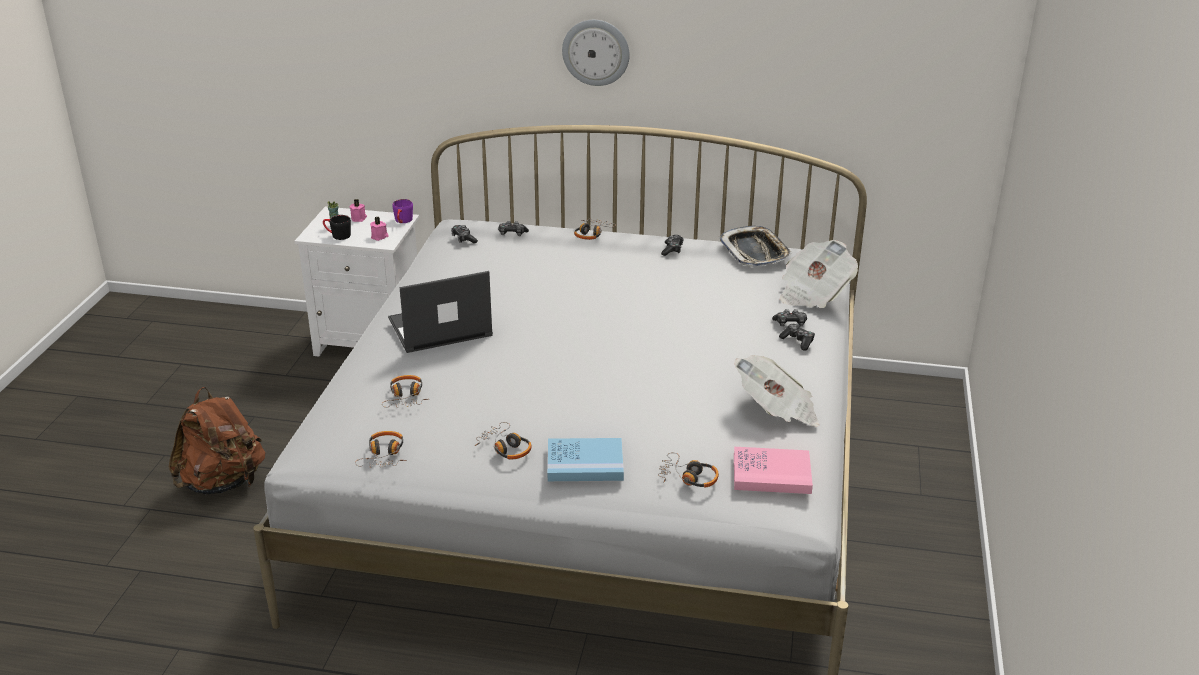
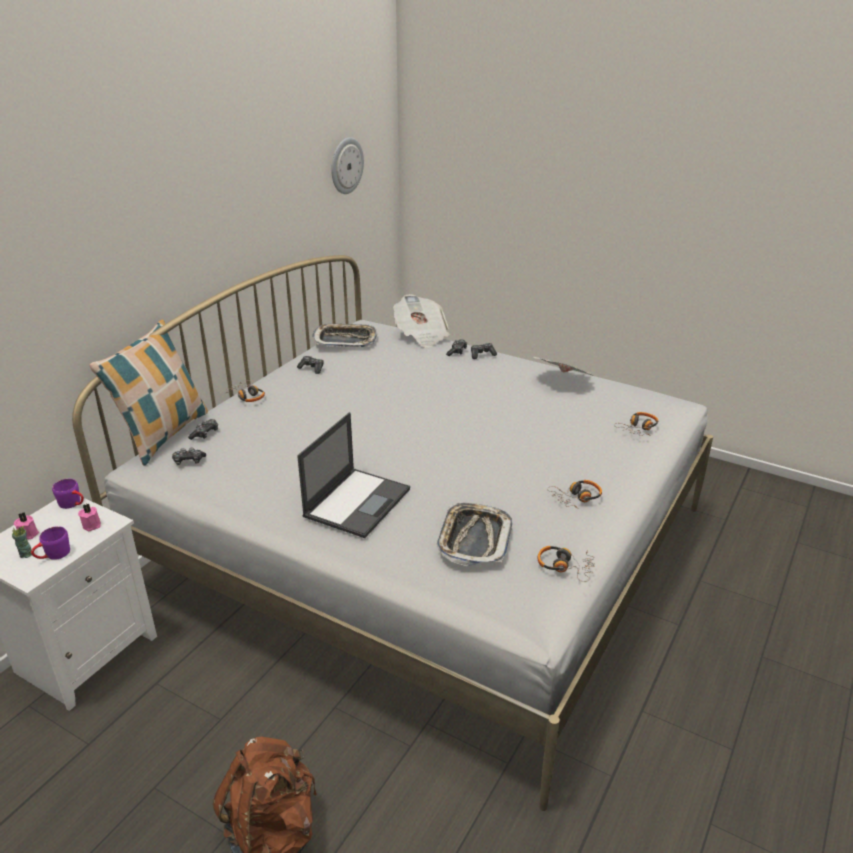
camera: 70 degrees left, 0 degrees up
black mug [323,215,351,240] -> purple mug [31,526,70,560]
headphones [382,375,429,408] -> tray [437,502,512,566]
laptop [388,271,493,353] -> laptop turned 150 degrees counterclockwise [297,412,410,538]
blue book [547,438,624,481] -> none
wall clock [562,20,630,86] -> wall clock moved to [331,137,364,194]
pink book [734,447,813,494] -> none
none -> pillow [89,320,208,466]

